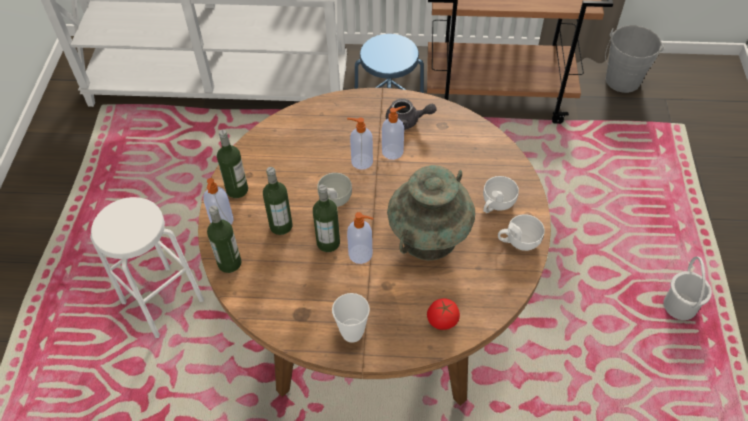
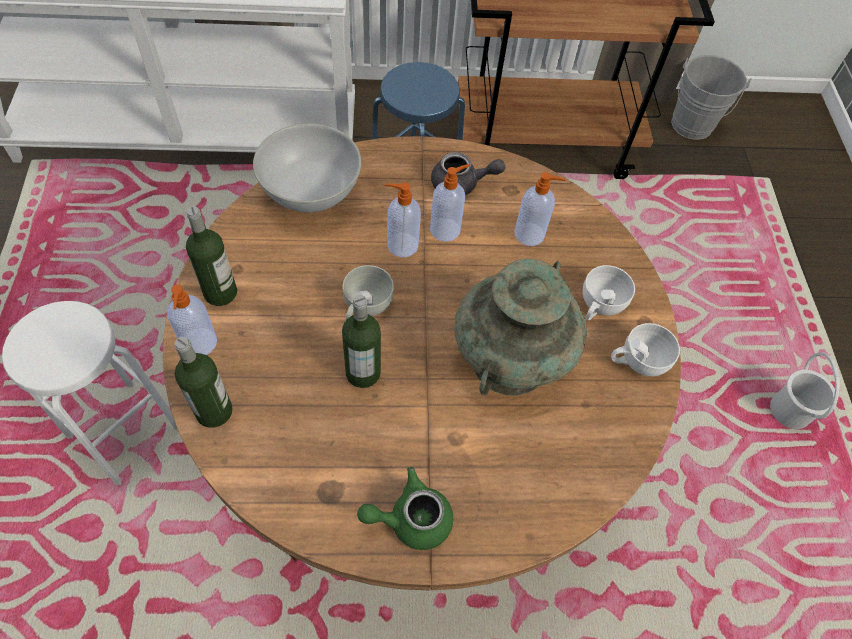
camera: 10 degrees left, 5 degrees up
bottle [263,167,293,235] -> none
cup [332,293,370,343] -> green teapot [357,467,453,550]
soap dispenser [347,212,373,264] -> soap dispenser moved to [514,172,566,246]
tomato [427,298,460,330] -> none
none -> white bowl [253,123,361,212]

